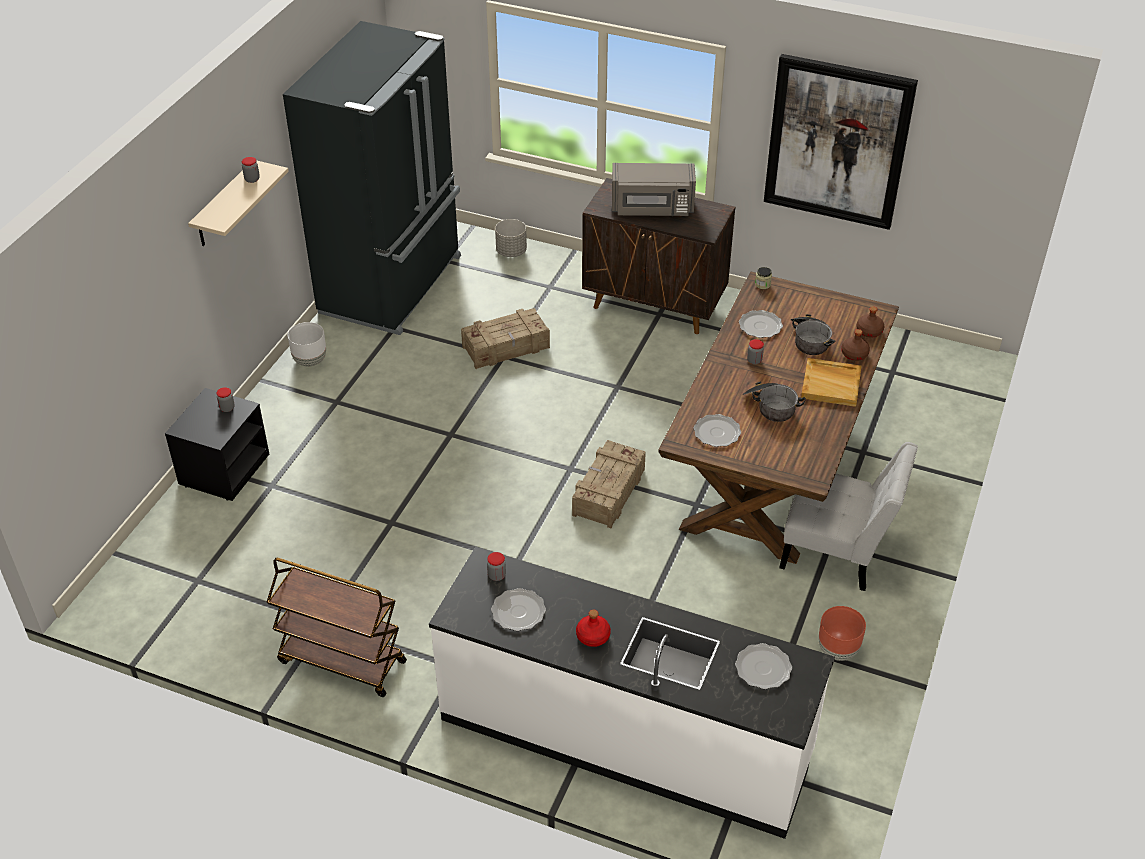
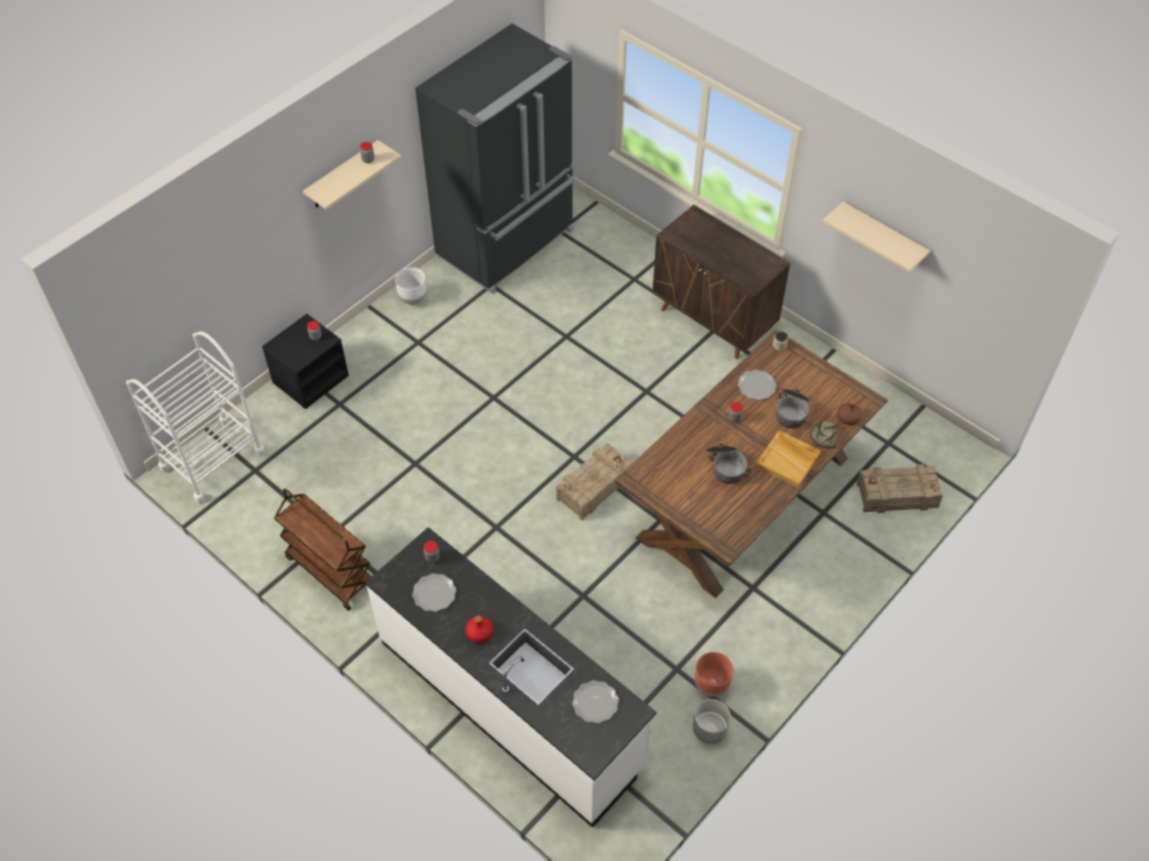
camera: 20 degrees right, 10 degrees up
crate [461,308,550,369] -> crate moved to [857,464,943,513]
grey planter [495,219,527,257] -> grey planter moved to [693,699,731,744]
grey microwave [612,163,696,216] -> none
plate [694,414,741,447] -> none
picture [764,54,918,230] -> beige shelf [823,201,930,272]
white chair [779,442,918,591] -> none
brown bottle [841,329,870,361] -> bread [810,420,837,448]
none -> white cart [126,331,266,504]

